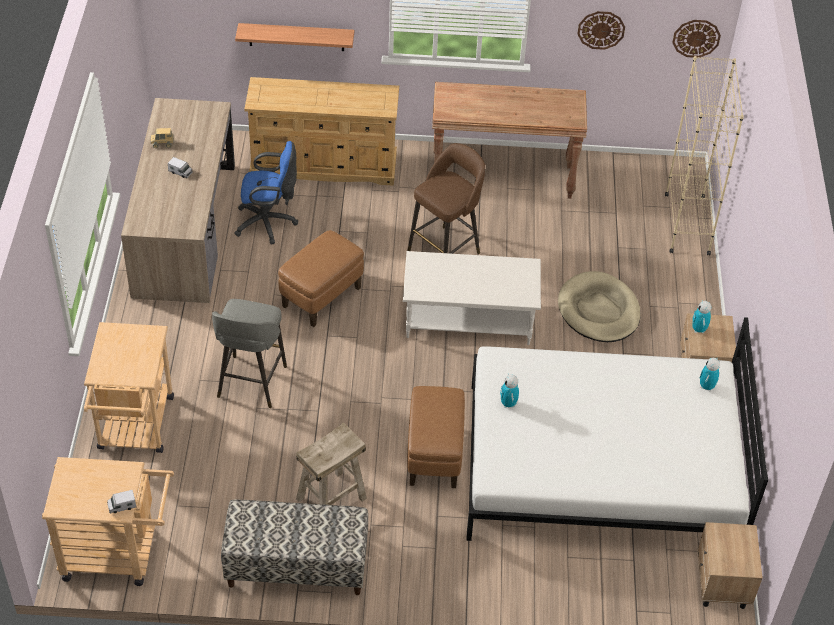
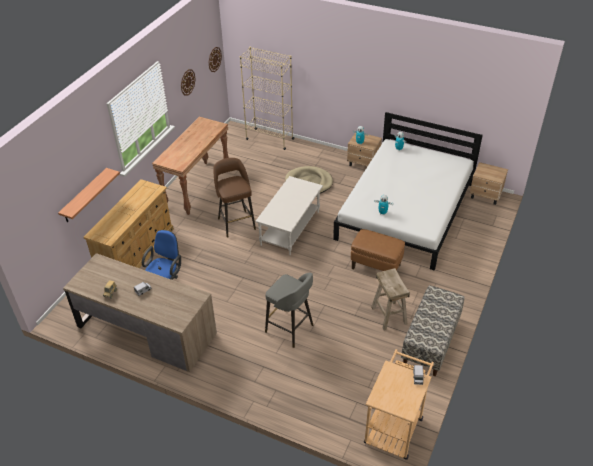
camera: 65 degrees left, 5 degrees down
beige cart [84,322,174,453] -> none
brown ottoman [278,230,364,327] -> none

